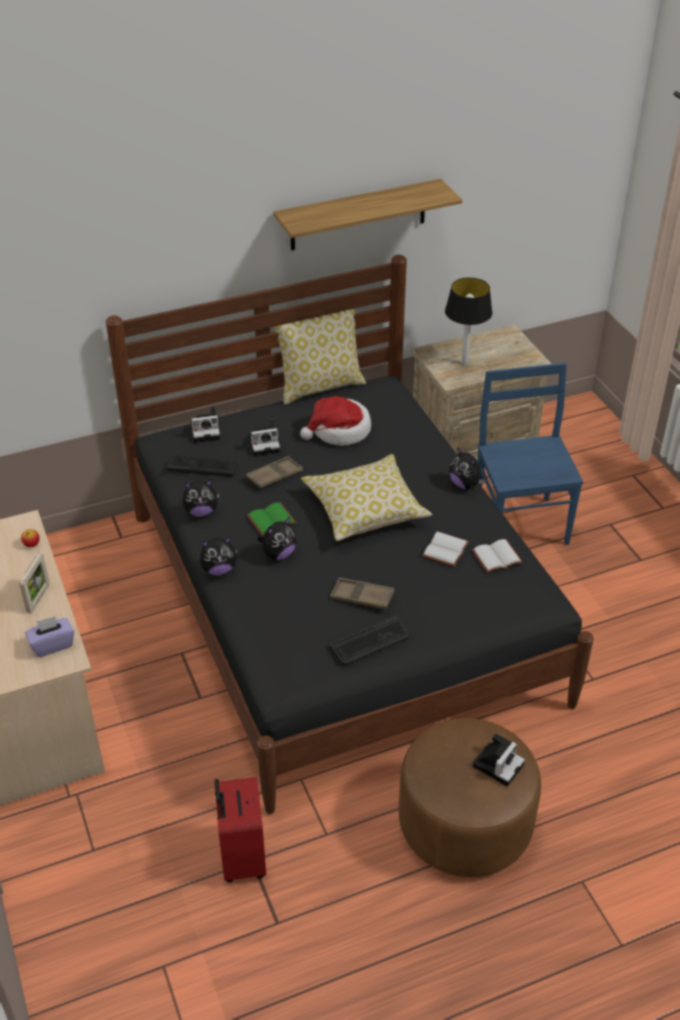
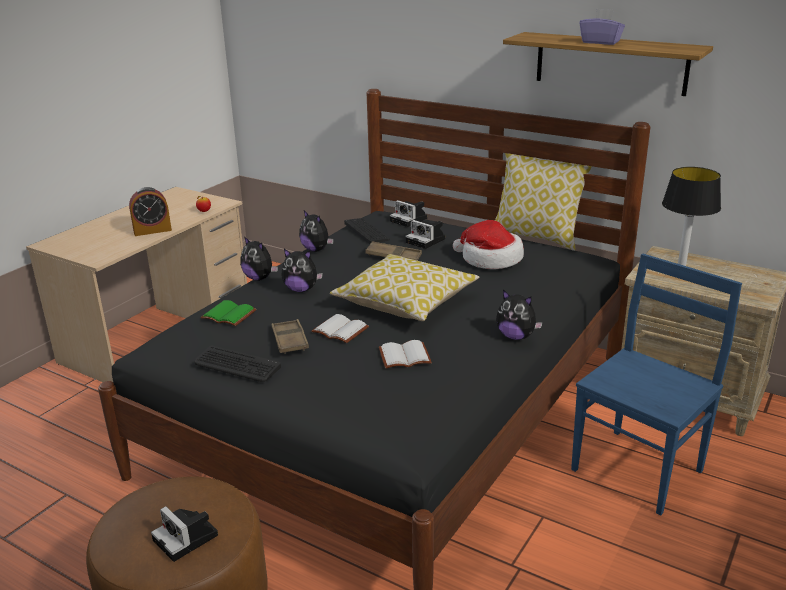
camera: 55 degrees right, 15 degrees down
picture frame [20,554,50,613] -> alarm clock [129,187,172,236]
purple tissue box [25,616,74,657] -> purple tissue box moved to [580,9,625,45]
red suitcase [214,777,266,882] -> none
green book [247,502,296,536] -> green book moved to [201,300,256,326]
plush toy [449,447,486,490] -> plush toy turned 75 degrees counterclockwise [496,290,543,340]
white book [472,539,523,573] -> white book moved to [311,314,369,343]
camera [473,733,525,786] -> camera turned 45 degrees clockwise [151,506,218,562]

